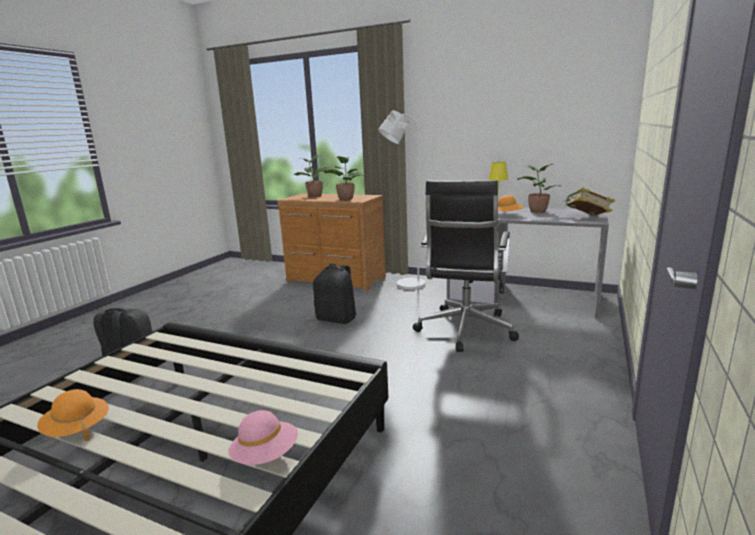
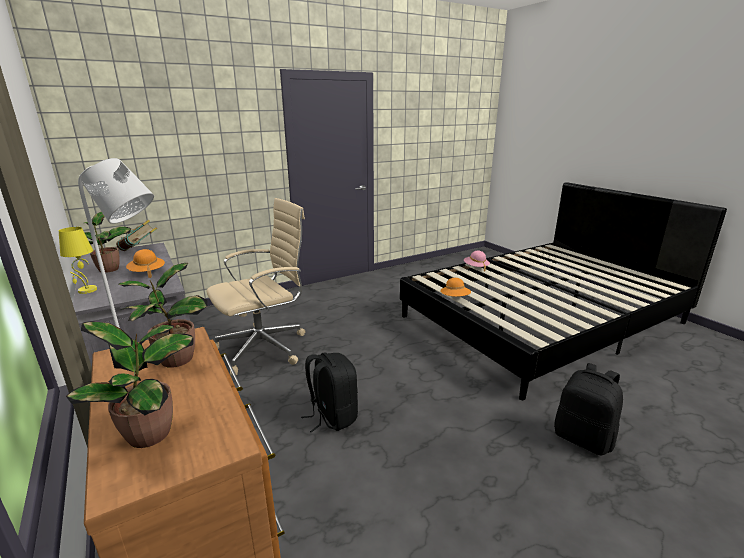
camera: 145 degrees left, 5 degrees up
orange hat [37,389,109,441] -> orange hat moved to [440,278,471,297]
black office chair [413,180,519,352] -> beige office chair [206,198,305,376]

